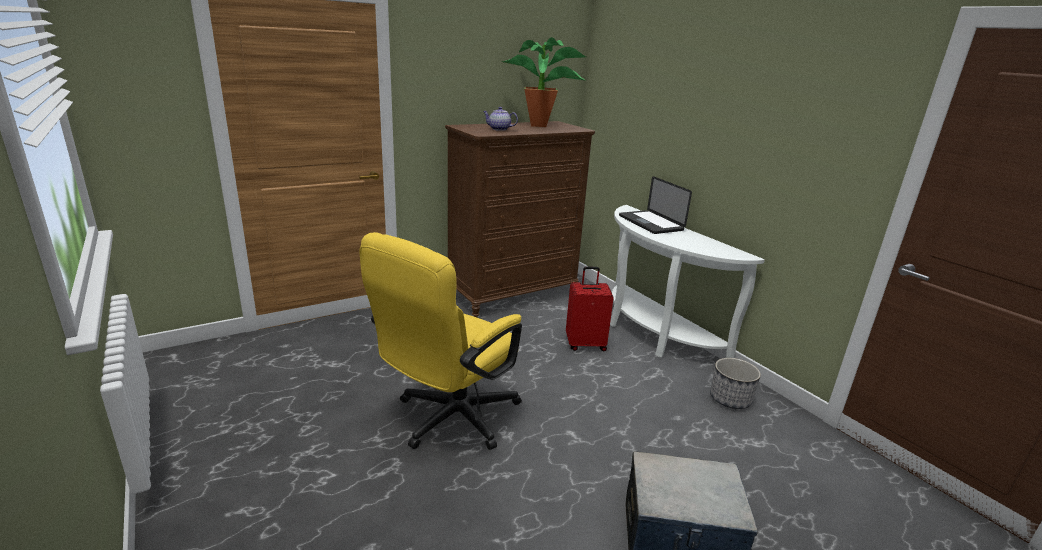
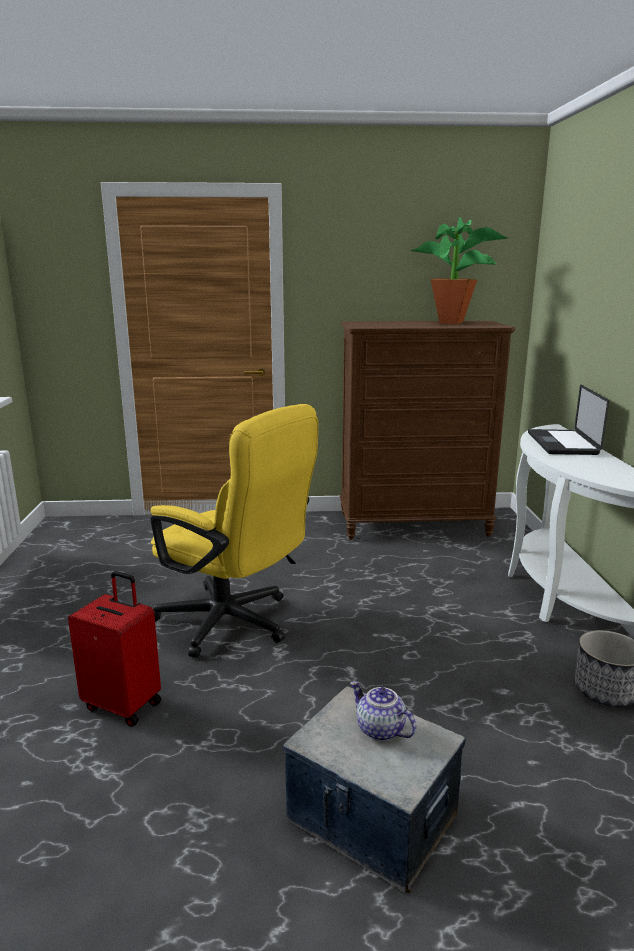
camera: 30 degrees right, 5 degrees down
yellow office chair [359,232,522,450] -> yellow office chair turned 120 degrees counterclockwise [151,404,318,658]
teapot [483,107,518,131] -> teapot moved to [350,681,416,741]
red suitcase [566,266,614,351] -> red suitcase moved to [68,571,161,727]

